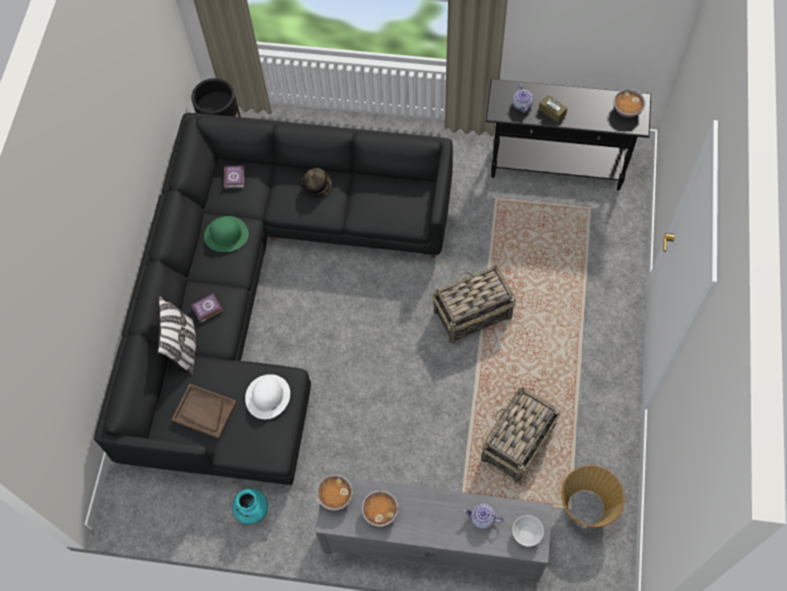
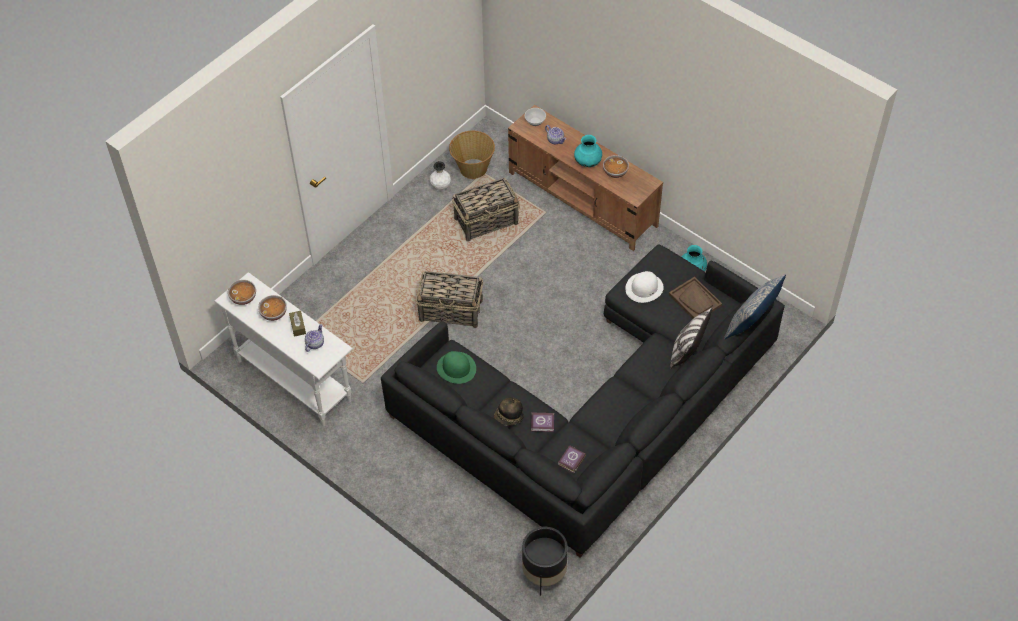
camera: 150 degrees left, 10 degrees down
book [191,293,223,323] -> book moved to [531,413,554,432]
green hat [204,216,249,252] -> green hat moved to [437,351,476,384]
grey tv stand [315,475,553,582] -> brown tv stand [508,105,663,251]
bowl [317,475,353,511] -> bowl moved to [258,295,287,321]
black console table [486,79,651,190] -> white console table [214,272,353,427]
none -> white vase [430,161,451,190]
none -> turquoise vase [574,135,602,167]
none -> pillow [724,274,786,339]

